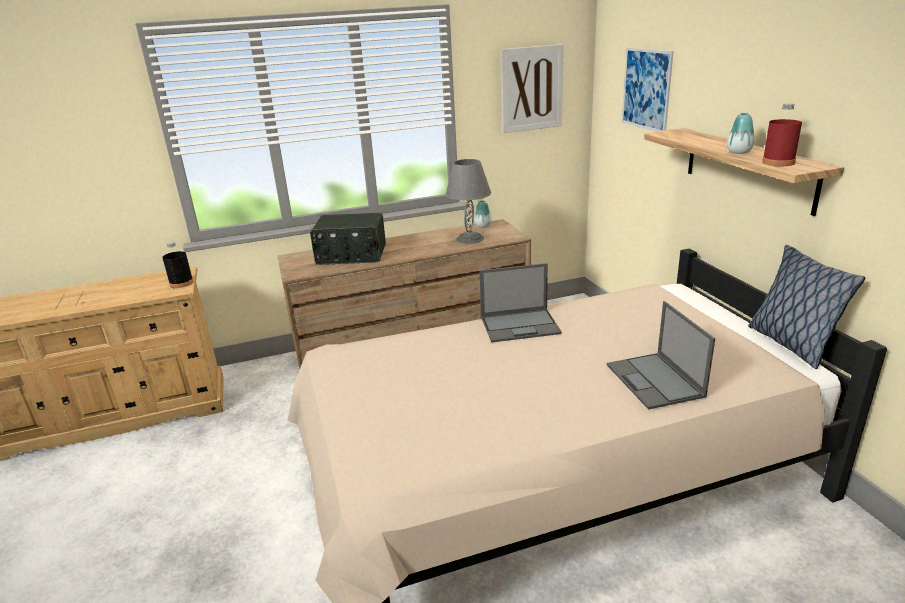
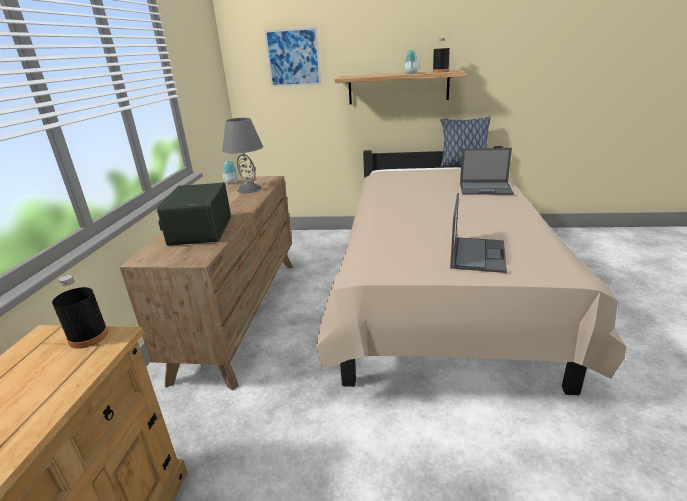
camera: 65 degrees left, 0 degrees up
radio [310,213,386,265] -> radio turned 150 degrees clockwise [157,182,231,246]
laptop [480,263,562,342] -> laptop moved to [450,193,507,273]
picture [501,44,563,133] -> none
red bottle [762,103,802,166] -> black bottle [433,38,450,73]

